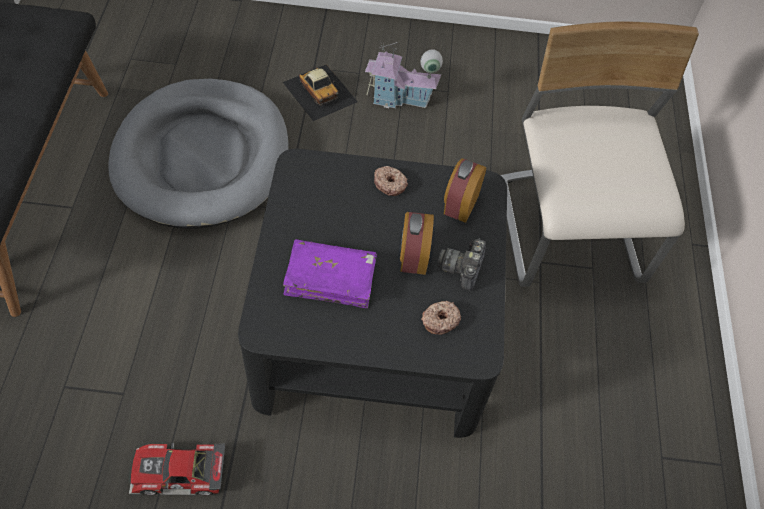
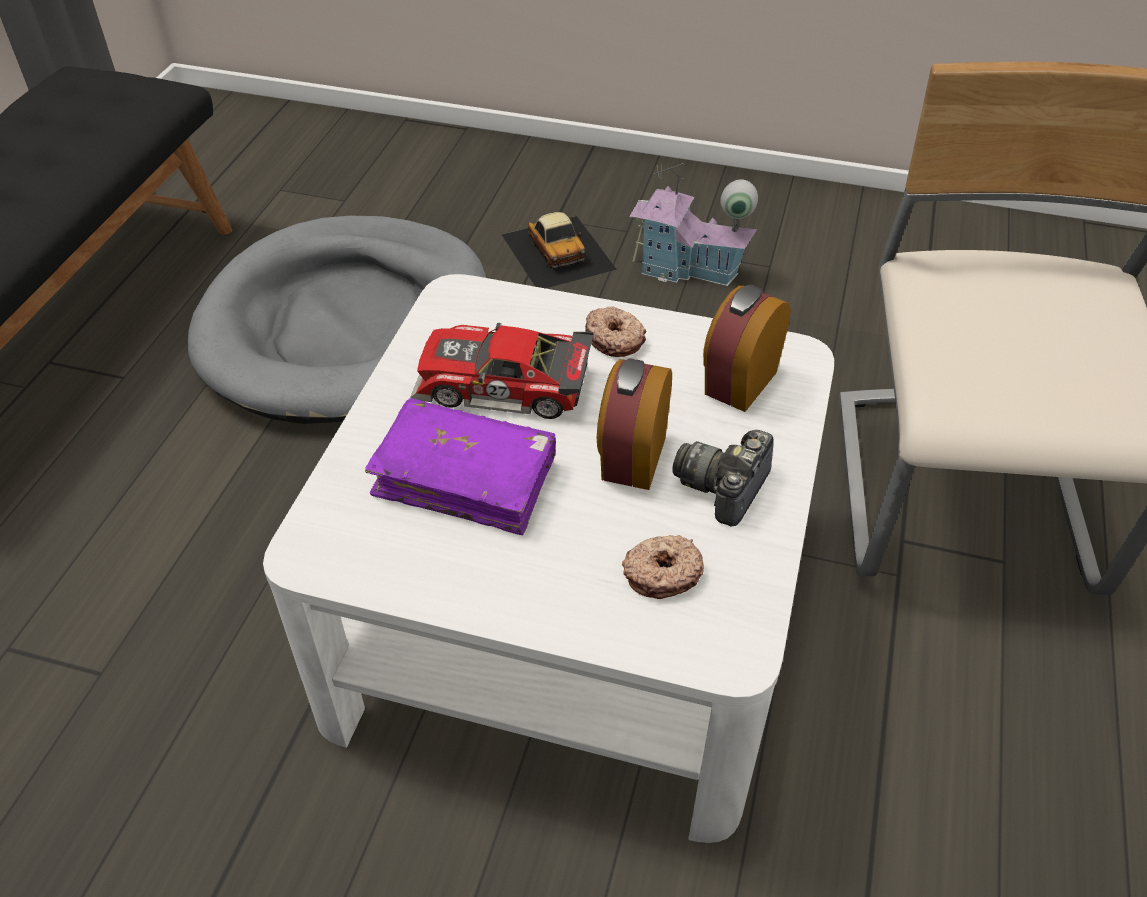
camera: 15 degrees right, 10 degrees down
toy car [129,443,225,496] -> toy car moved to [410,323,594,419]
black coffee table [238,149,507,438] -> white coffee table [263,274,834,843]

